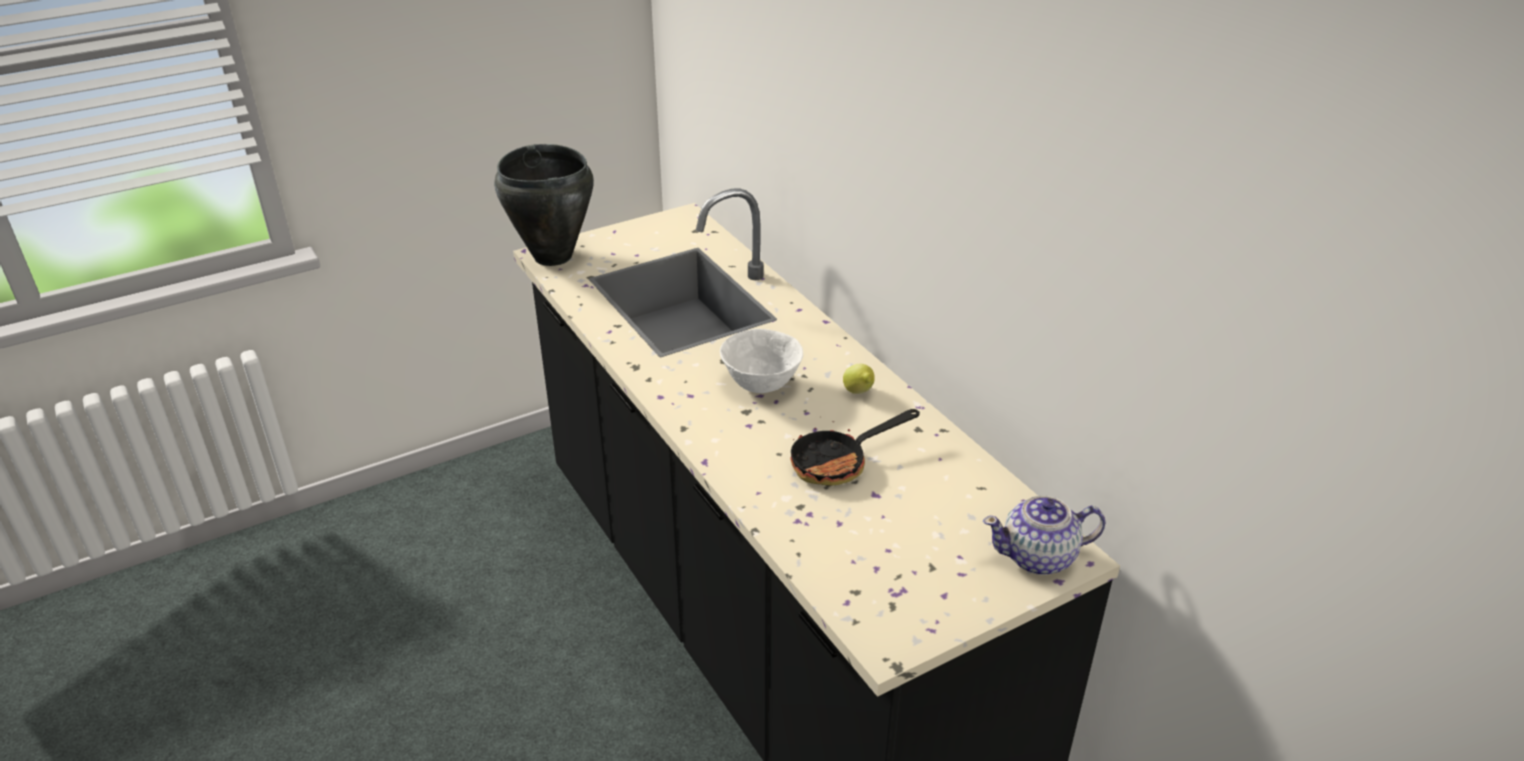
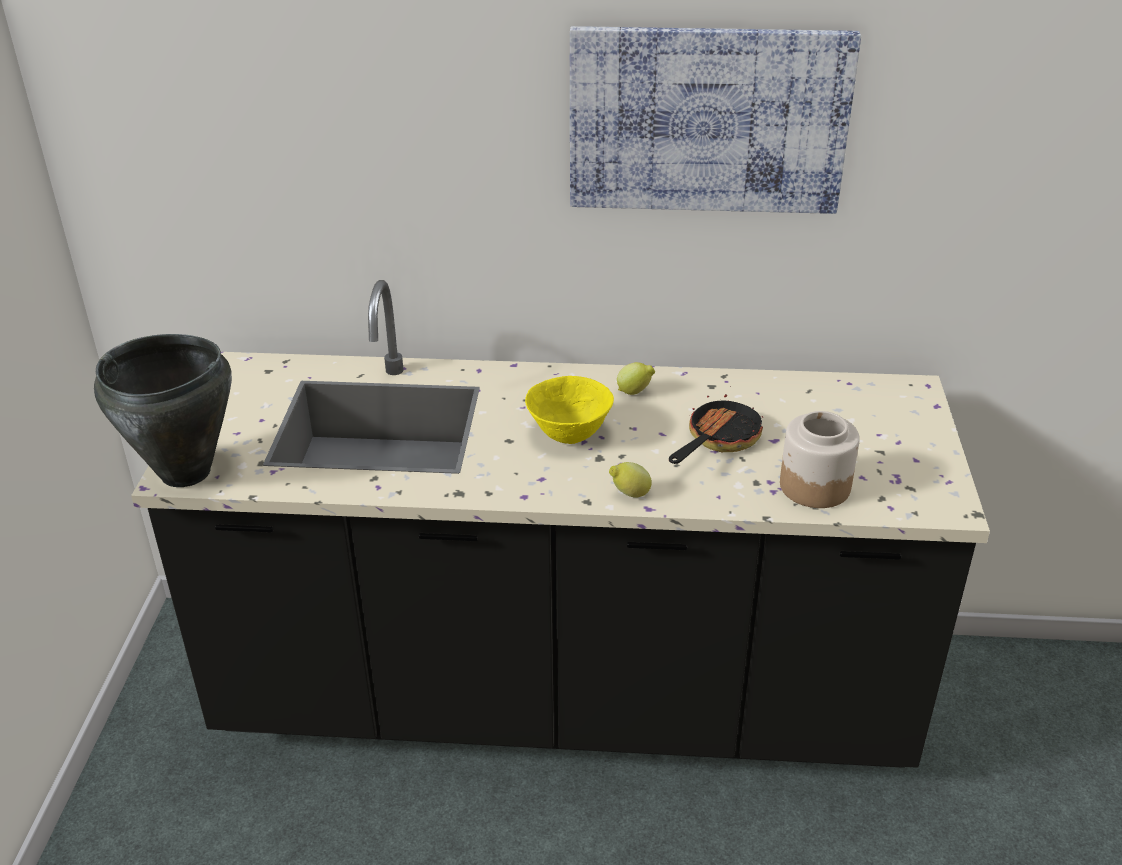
camera: 55 degrees left, 0 degrees up
white bowl [720,329,803,393] -> yellow bowl [525,376,614,444]
frying pan [790,409,920,486] -> frying pan turned 150 degrees counterclockwise [669,386,763,464]
teapot [983,495,1106,575] -> none
none -> picture [570,26,861,214]
none -> lemon [609,462,652,498]
none -> jar [780,411,860,508]

